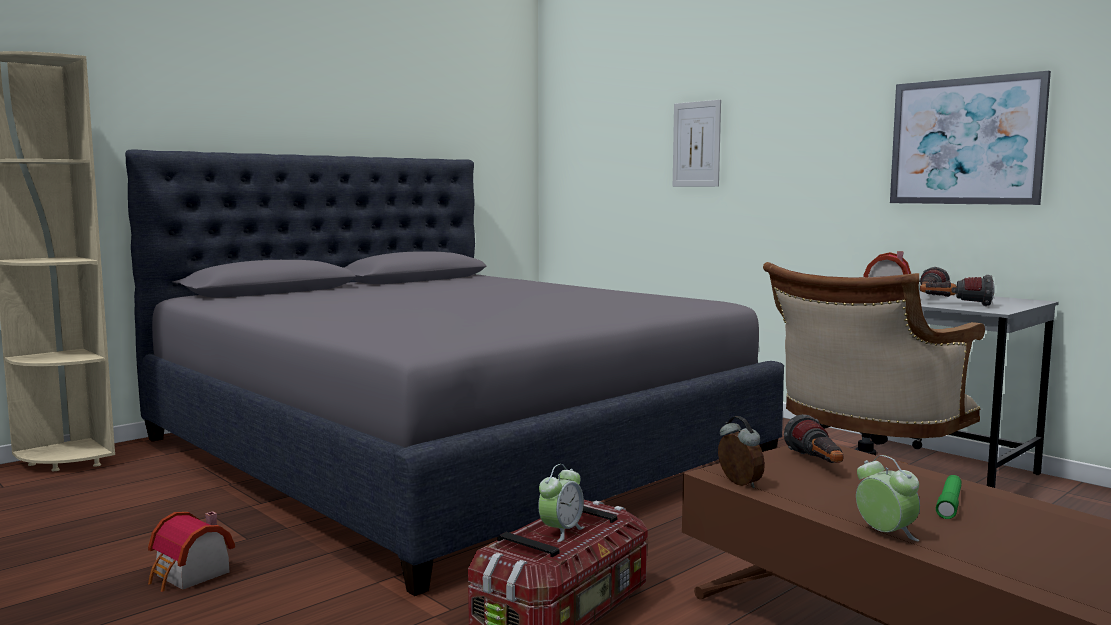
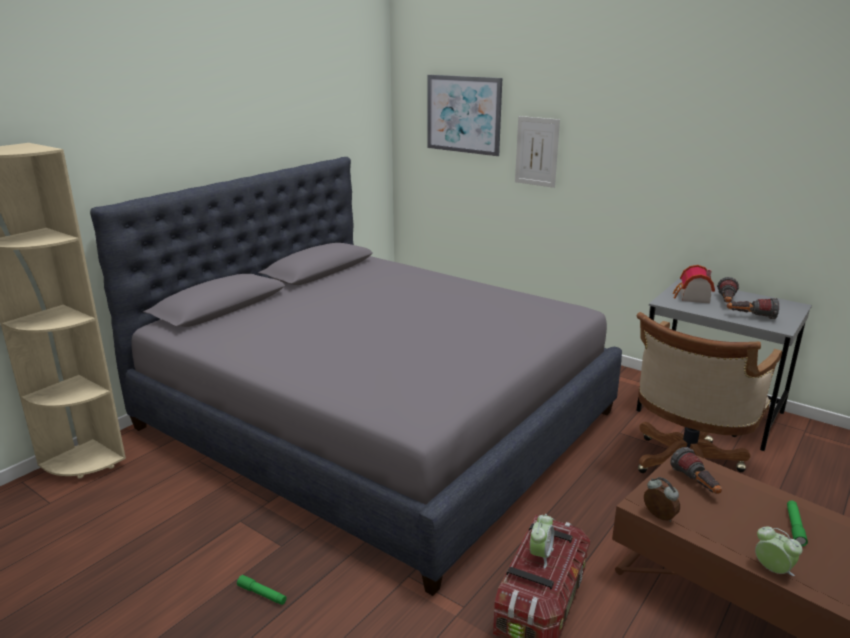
camera: 10 degrees left, 15 degrees up
toy house [148,511,235,592] -> green flashlight [237,575,287,605]
picture [890,71,1051,205] -> picture moved to [427,75,502,156]

